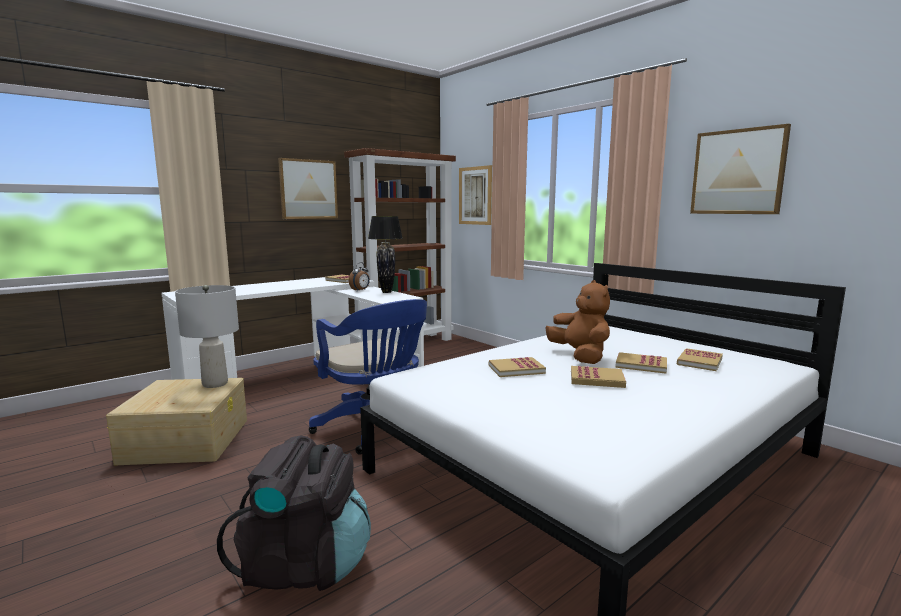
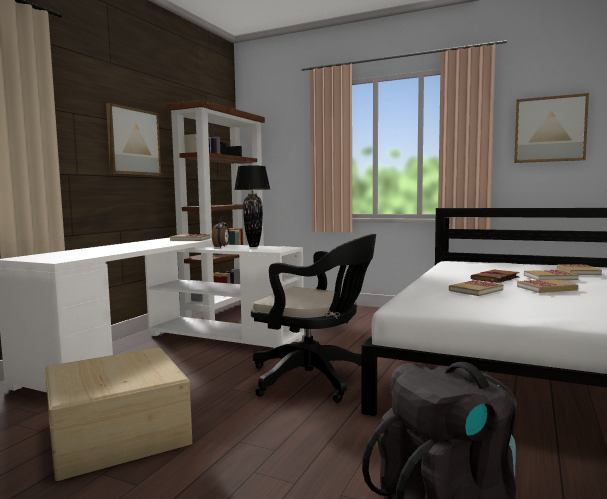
camera: 25 degrees left, 5 degrees down
grey table lamp [175,285,239,388] -> none
blue office chair [309,299,427,454] -> black office chair [251,234,376,403]
picture [459,165,492,225] -> none
brown plush toy [546,280,610,364] -> brown book [470,269,520,283]

